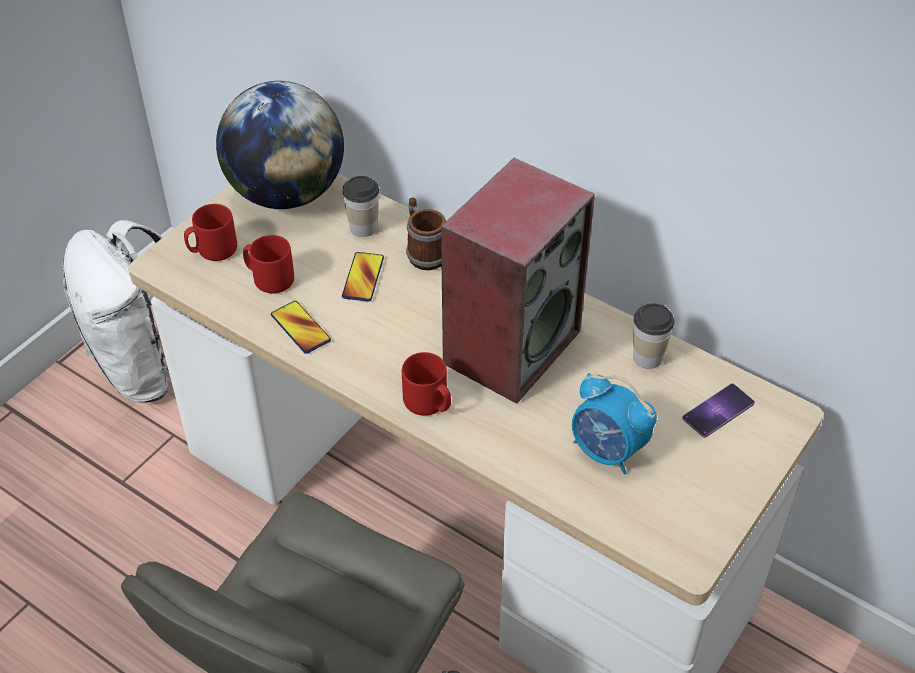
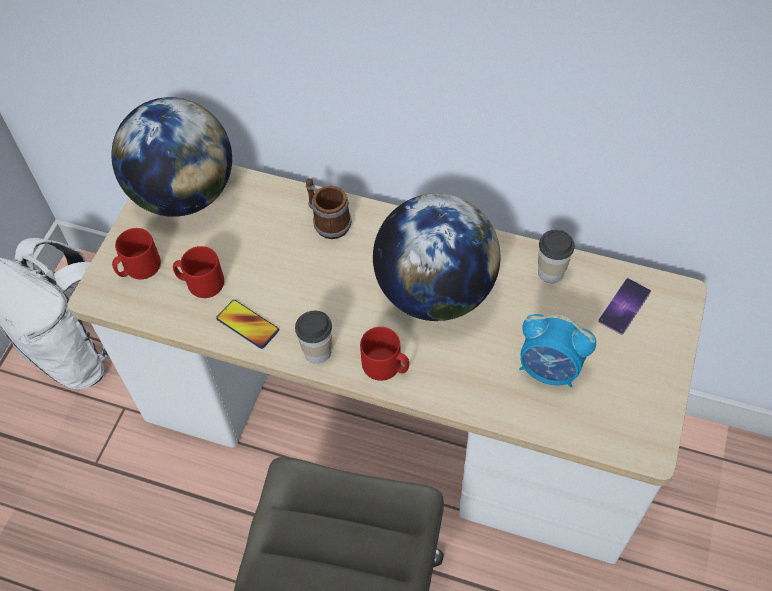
camera: 15 degrees left, 10 degrees up
phone [342,252,384,302] -> none
cup [343,176,379,237] -> cup moved to [295,311,332,364]
speaker [441,158,595,404] -> globe [373,193,500,321]

